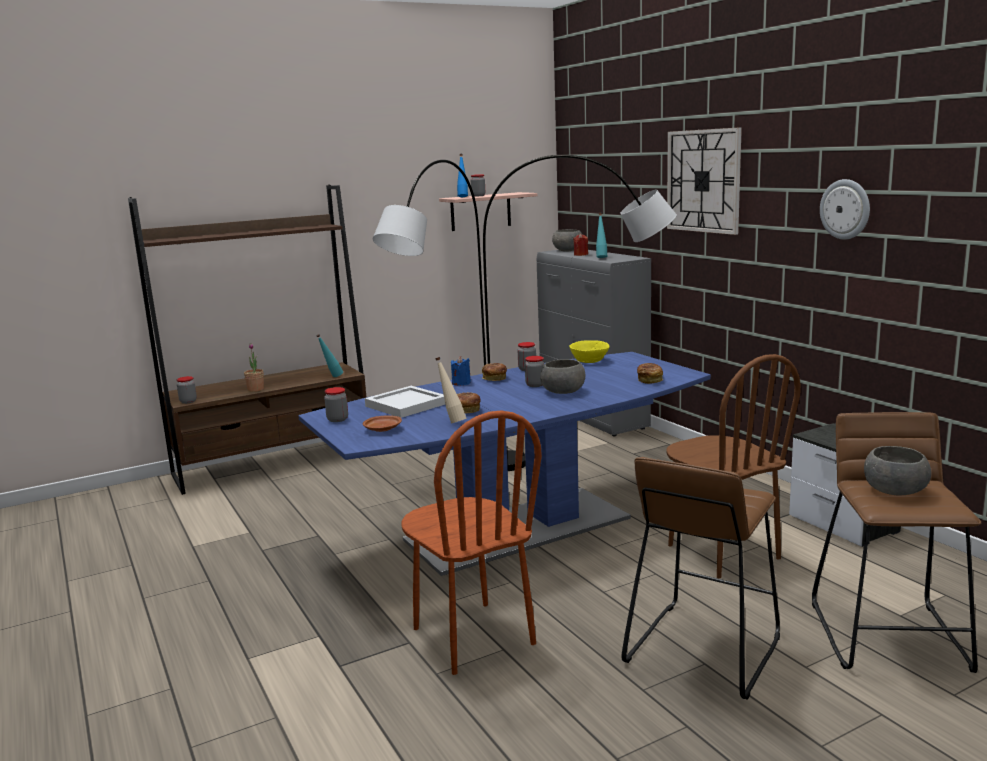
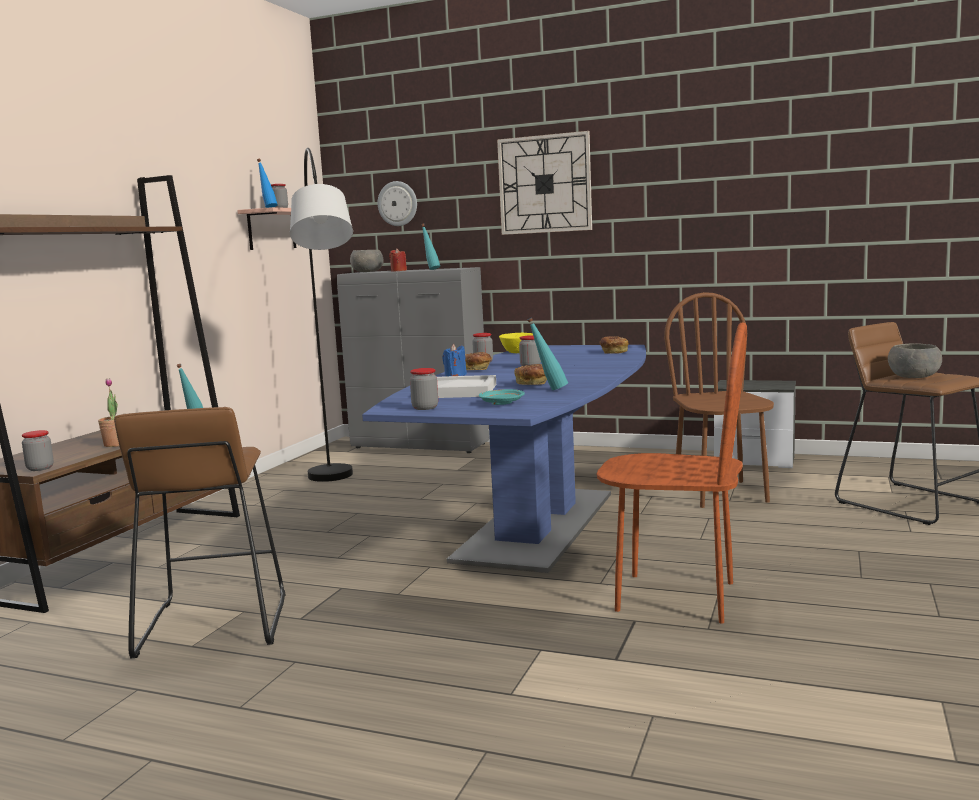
camera: 40 degrees left, 5 degrees down
brown plate [363,415,402,432] -> turquoise plate [479,389,525,405]
beige bottle [435,357,466,424] -> turquoise bottle [528,318,568,390]
grey floor lamp [483,155,677,471] -> none
grey bowl [540,359,585,394] -> none
brown stool [621,457,780,700] -> brown stool moved to [114,407,286,658]
brown chair [666,354,801,578] -> brown chair turned 120 degrees counterclockwise [664,292,774,508]
wall clock [820,179,870,240] -> wall clock moved to [378,181,417,226]

